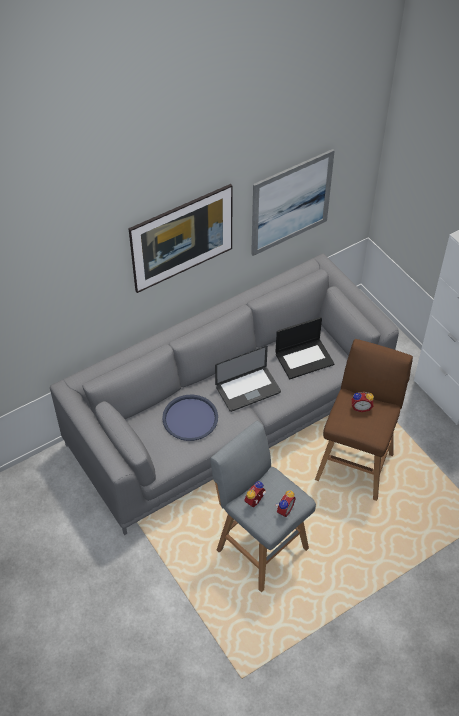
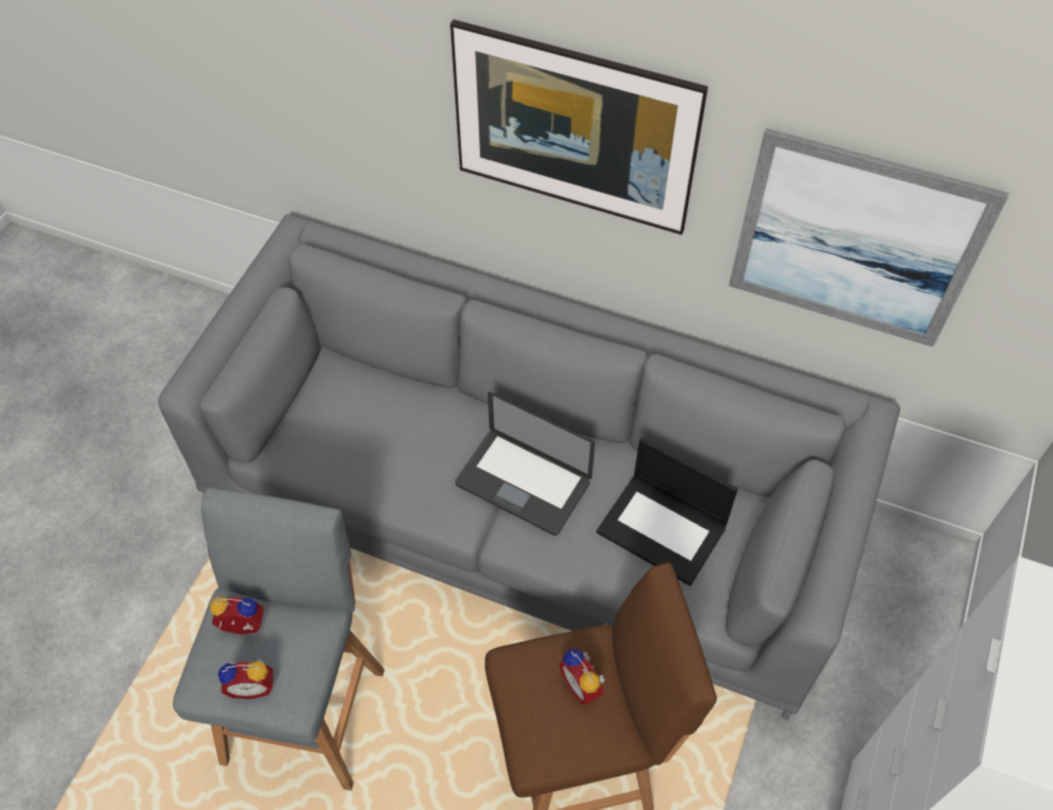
camera: 55 degrees right, 5 degrees up
blue tray [162,394,218,441] -> none

